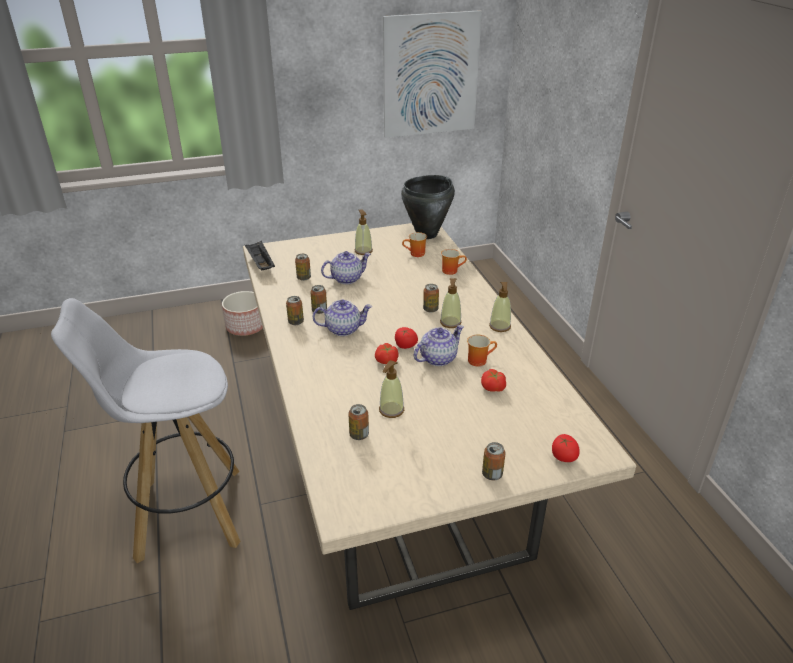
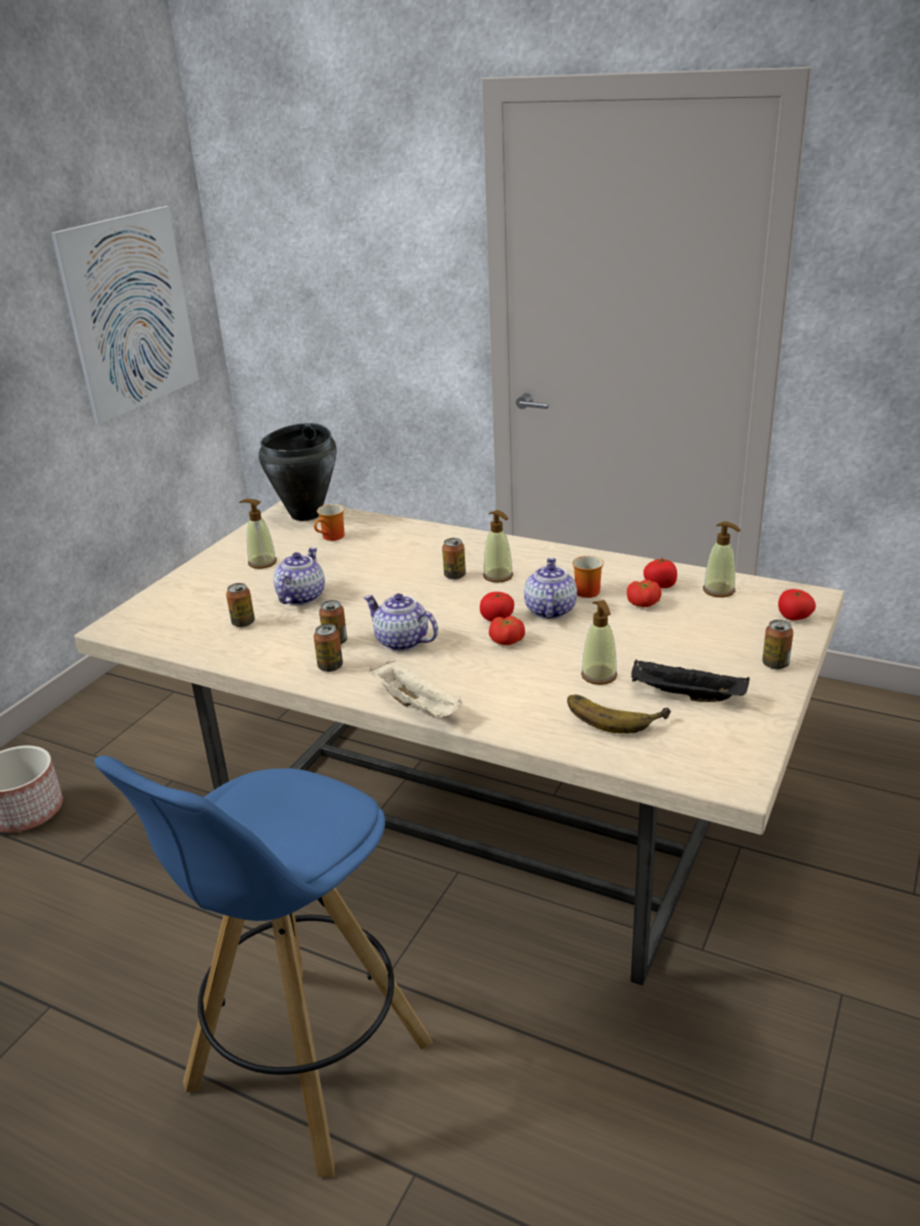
camera: 45 degrees left, 5 degrees down
white stool [51,298,241,563] -> blue stool [94,756,433,1177]
black tray [245,241,275,270] -> black tray moved to [631,659,750,702]
teapot [313,300,372,336] -> teapot turned 90 degrees counterclockwise [364,593,438,651]
can [348,404,369,440] -> banana [567,695,671,733]
mug [441,249,467,275] -> none
soap dispenser [489,282,511,332] -> soap dispenser moved to [703,522,741,597]
none -> beige tray [369,661,462,718]
none -> tomato [643,557,677,588]

